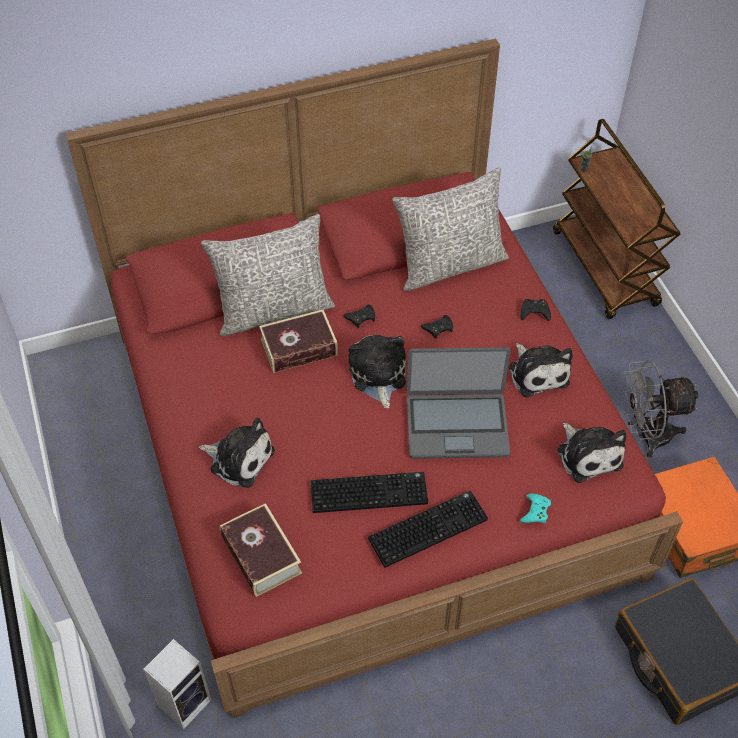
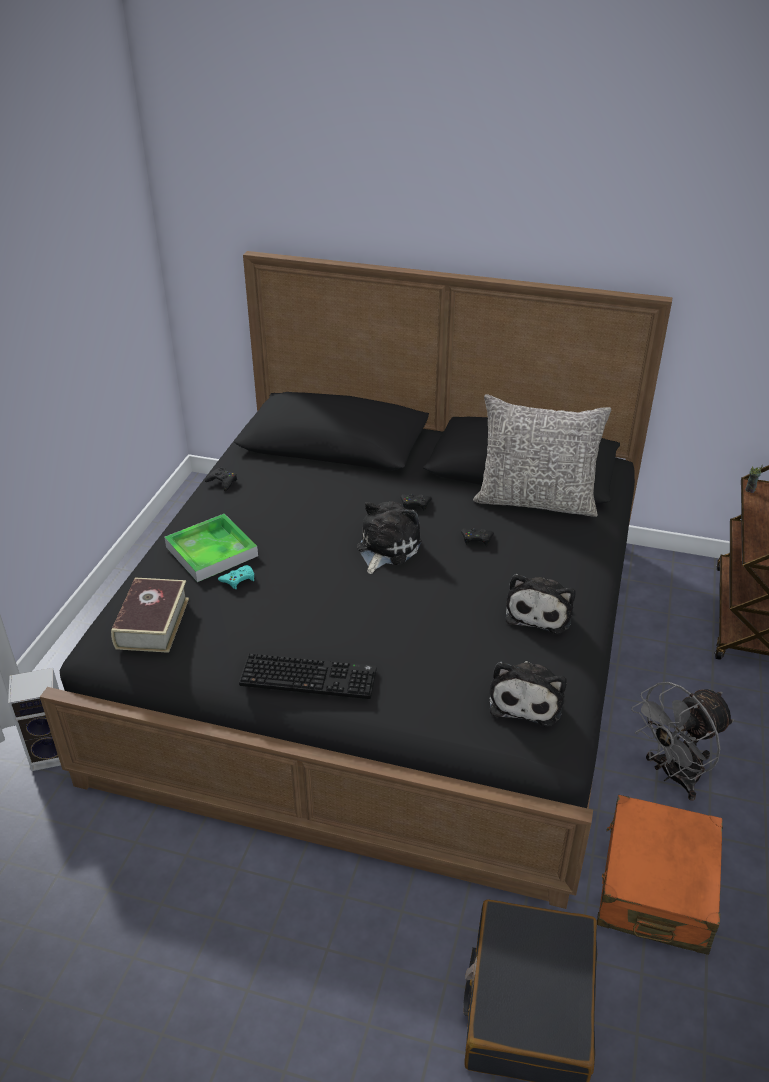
camera: 35 degrees right, 15 degrees down
red bed [65,38,683,719] -> black bed [40,251,672,909]
plush toy [199,418,275,488] -> tray [164,514,258,582]
grey pillow [201,214,335,336] -> none
book [259,310,338,373] -> none
keyboard [311,472,428,513] -> none
laptop [407,347,511,459] -> none
black game controller [520,299,551,321] -> black game controller moved to [205,467,237,491]
turquoise game controller [520,493,551,523] -> turquoise game controller moved to [218,565,254,589]
grey fan [622,360,699,458] -> grey fan turned 60 degrees counterclockwise [631,682,734,801]

